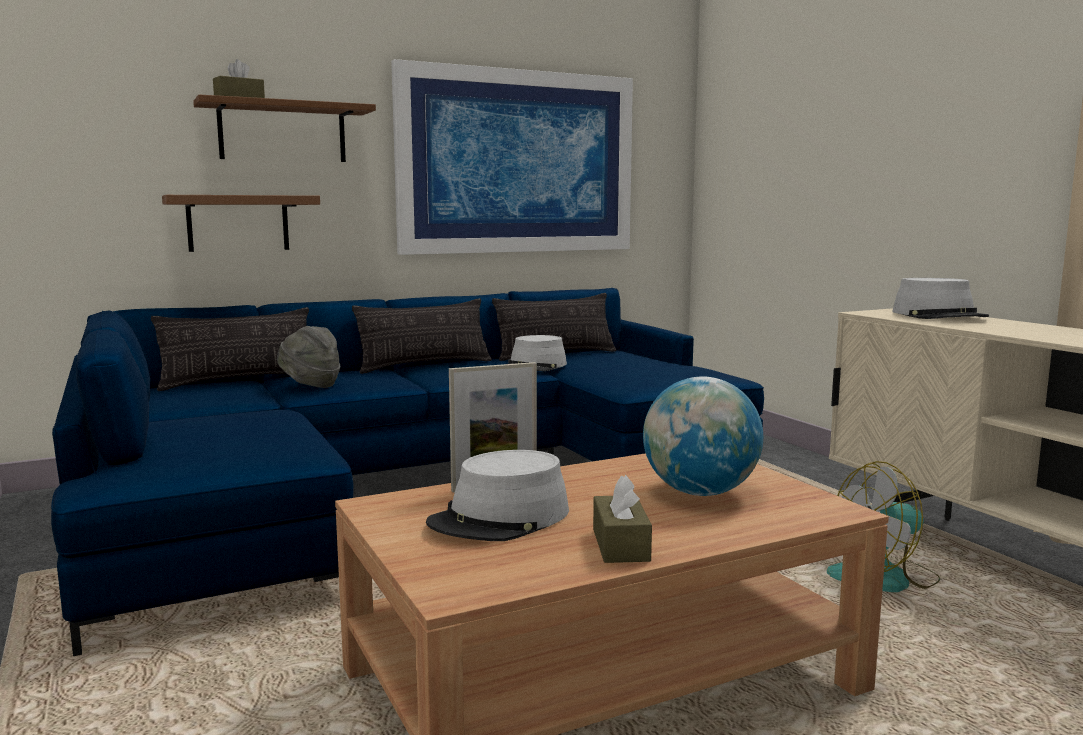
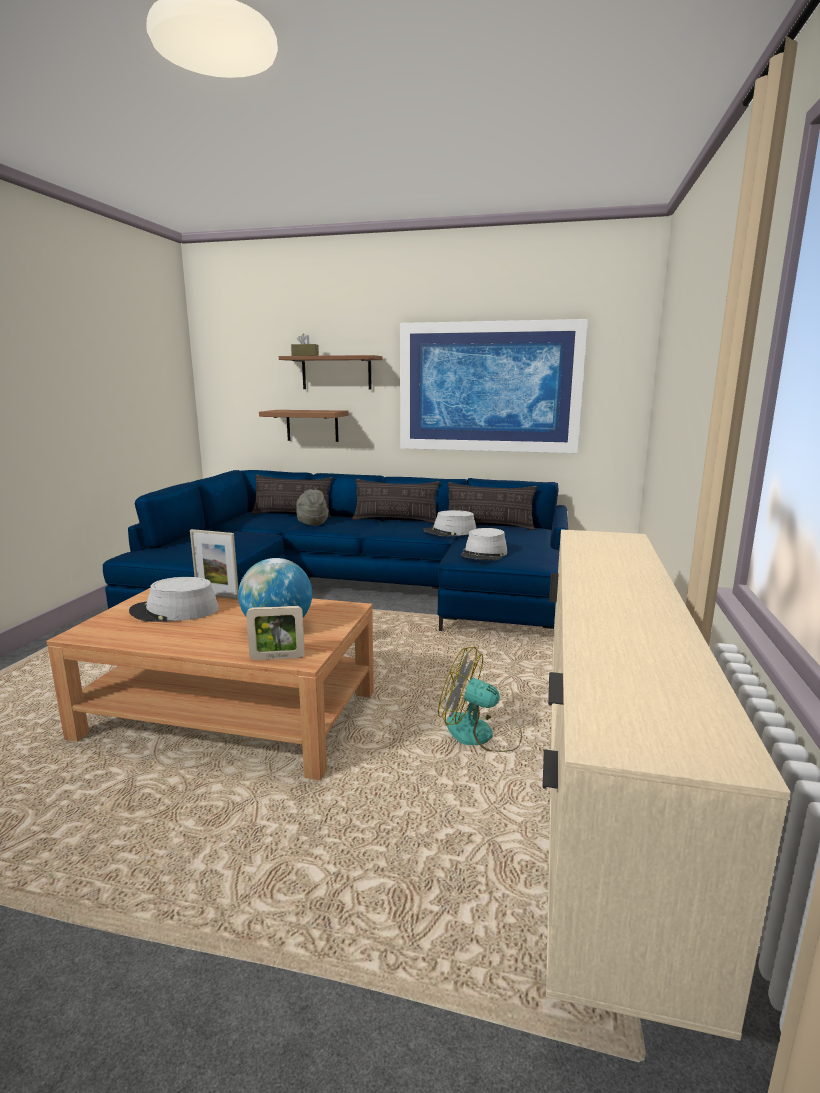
camera: 40 degrees right, 5 degrees up
brown tissue box [593,475,652,563] -> none
grey hat [892,278,989,319] -> grey hat moved to [460,528,507,560]
none -> picture frame [246,606,305,660]

